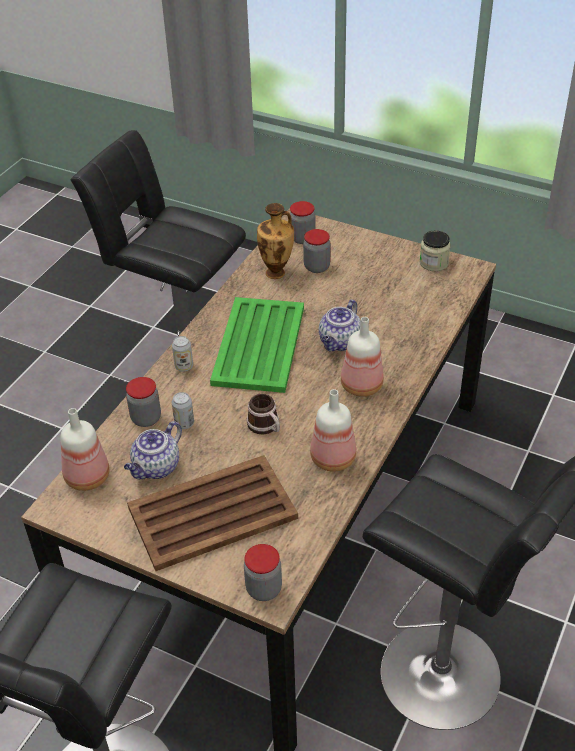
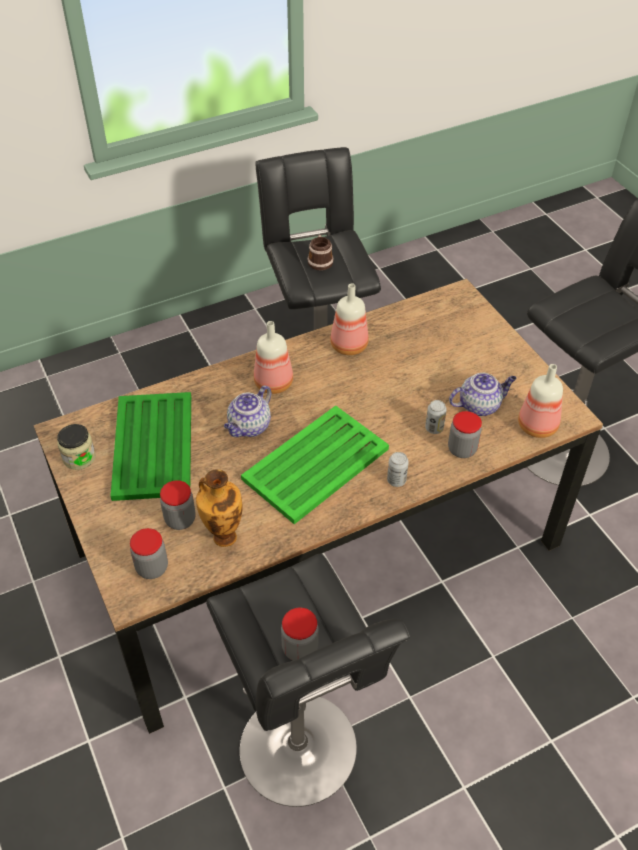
camera: 145 degrees left, 5 degrees up
brown tray [127,455,298,571] -> none
jar [244,544,282,601] -> jar moved to [281,608,318,661]
mug [247,394,280,434] -> mug moved to [307,235,334,270]
teapot [319,300,361,351] -> teapot turned 150 degrees clockwise [224,385,271,437]
none -> green tray [110,392,191,501]

